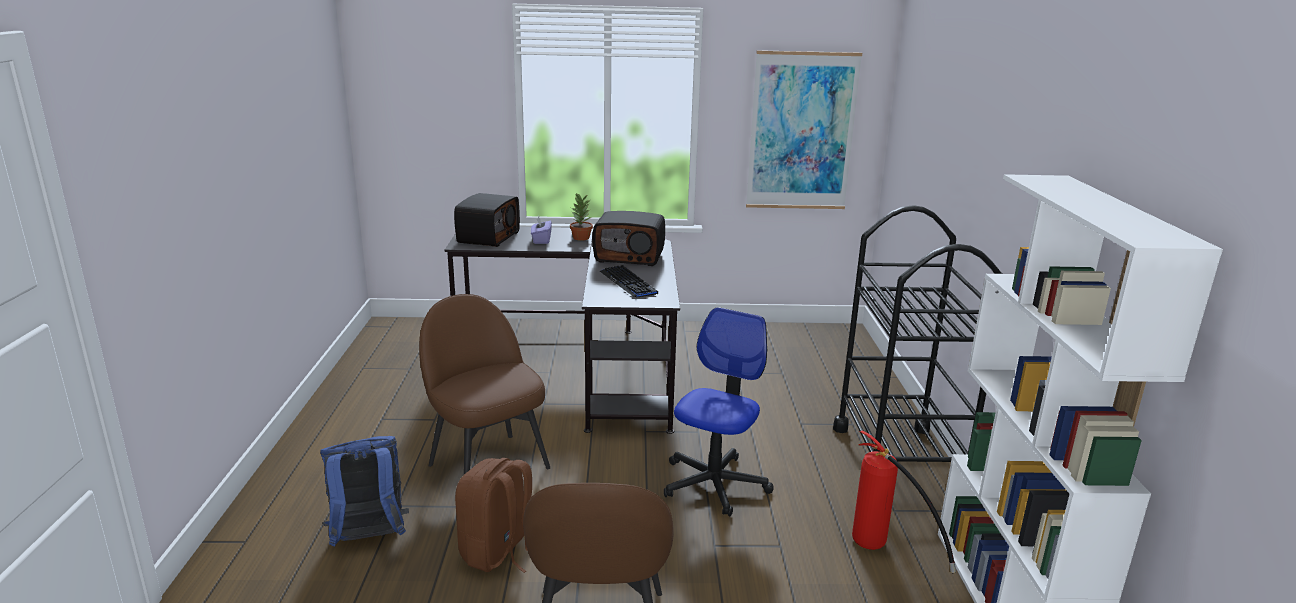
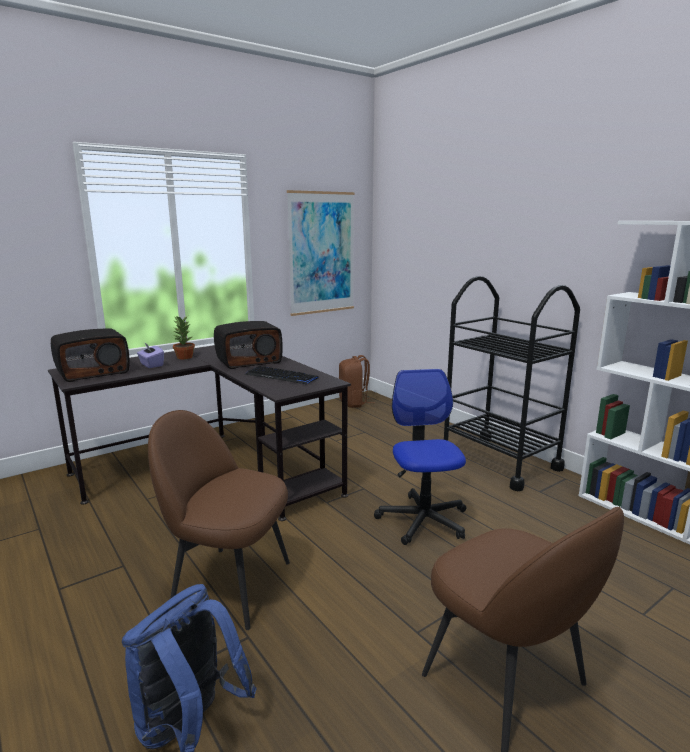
camera: 35 degrees left, 5 degrees down
radio [454,193,520,247] -> radio turned 75 degrees clockwise [51,328,130,382]
brown backpack [455,458,532,573] -> brown backpack moved to [339,355,374,408]
fire extinguisher [852,430,956,573] -> none

